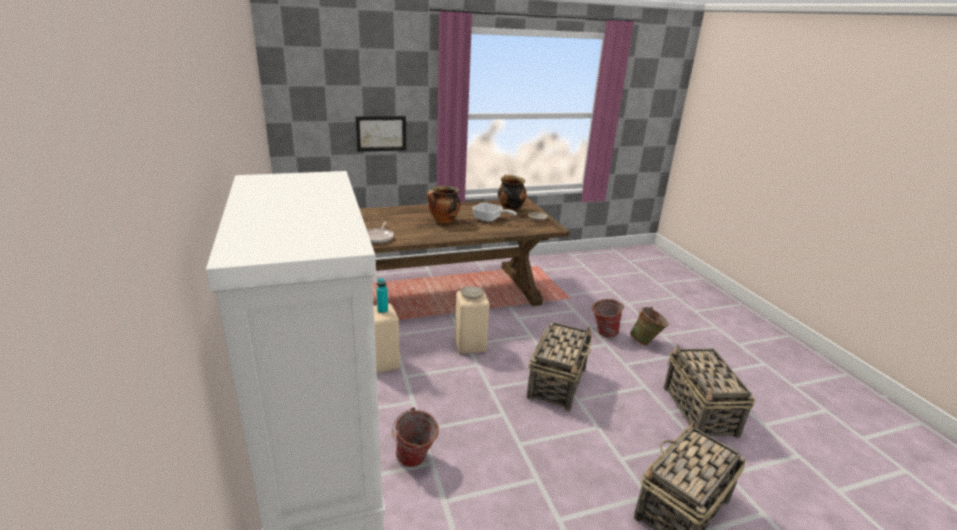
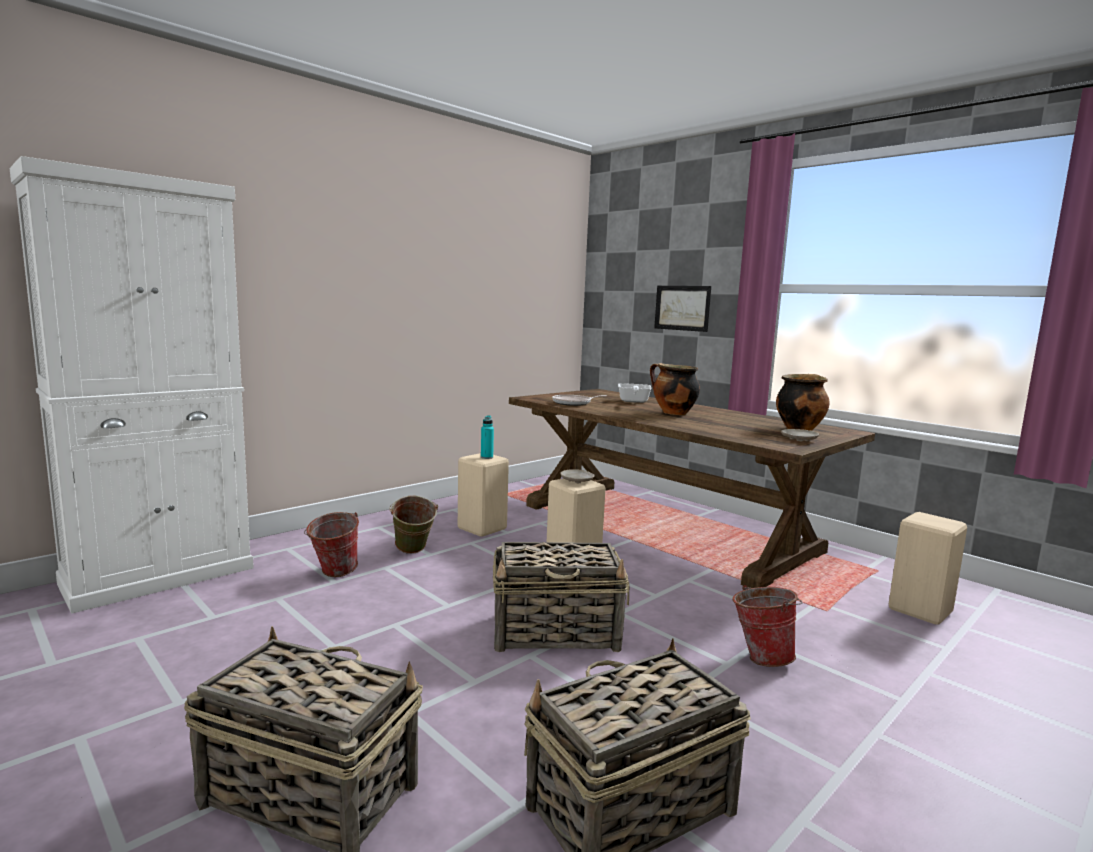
camera: 65 degrees right, 15 degrees down
frying pan [472,203,517,222] -> frying pan moved to [618,383,651,403]
green bucket [630,307,669,346] -> green bucket moved to [389,496,438,554]
none -> beige stool [889,512,967,624]

